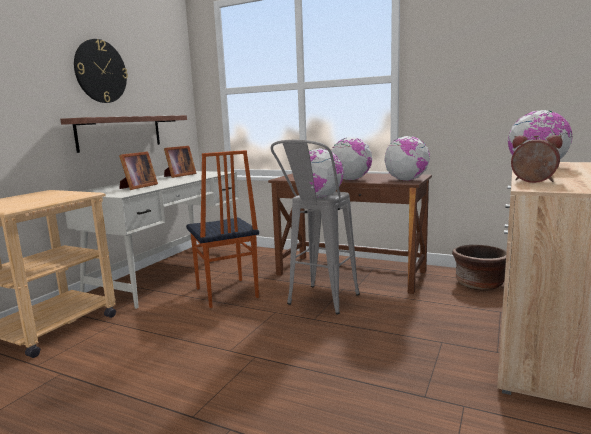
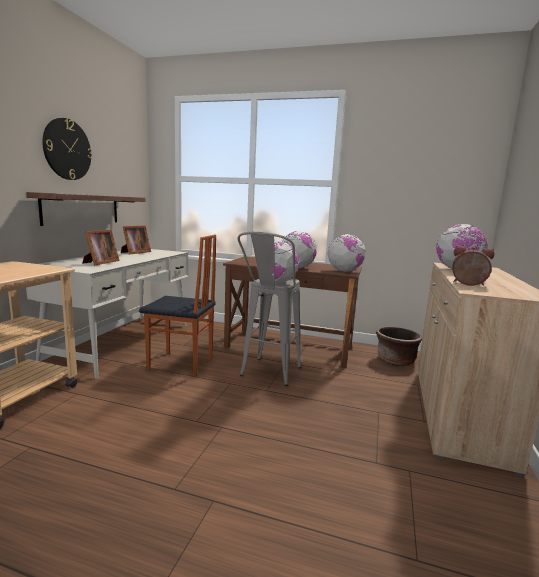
camera: 10 degrees left, 0 degrees up
chair [186,150,259,308] -> chair turned 45 degrees counterclockwise [139,235,216,377]

